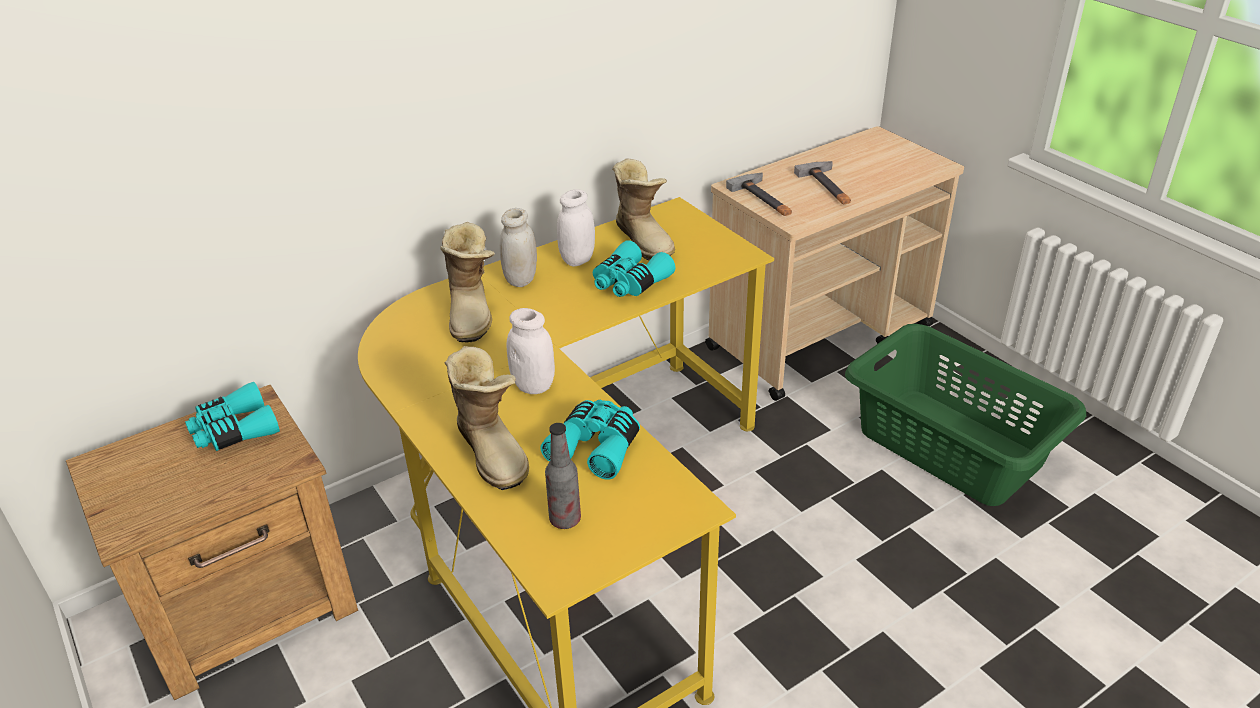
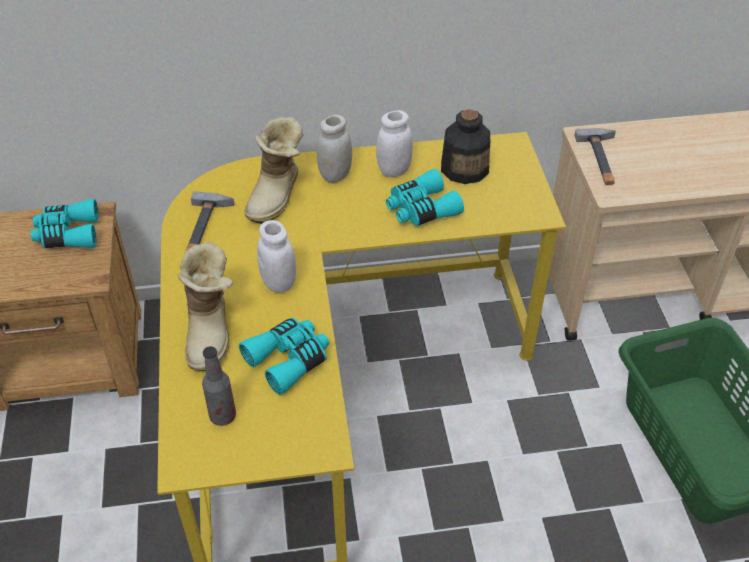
camera: 25 degrees right, 10 degrees up
boot [612,158,675,261] -> bottle [441,109,490,184]
hammer [794,161,851,204] -> hammer moved to [185,191,234,251]

